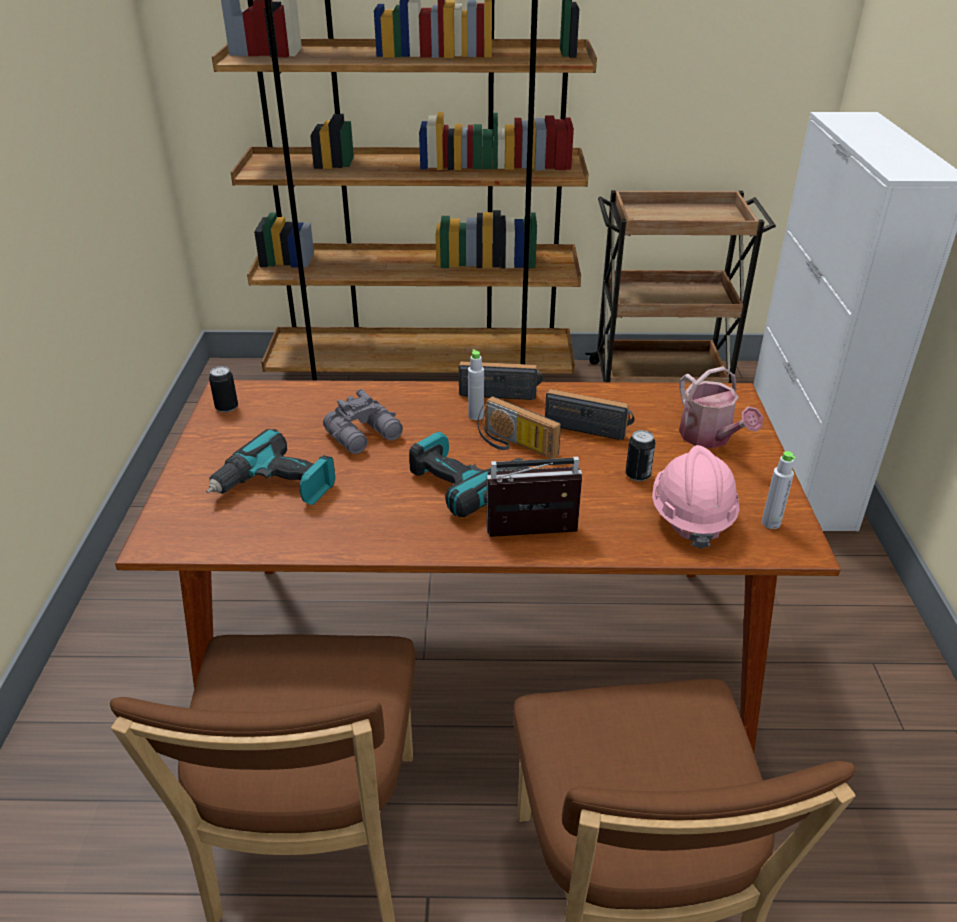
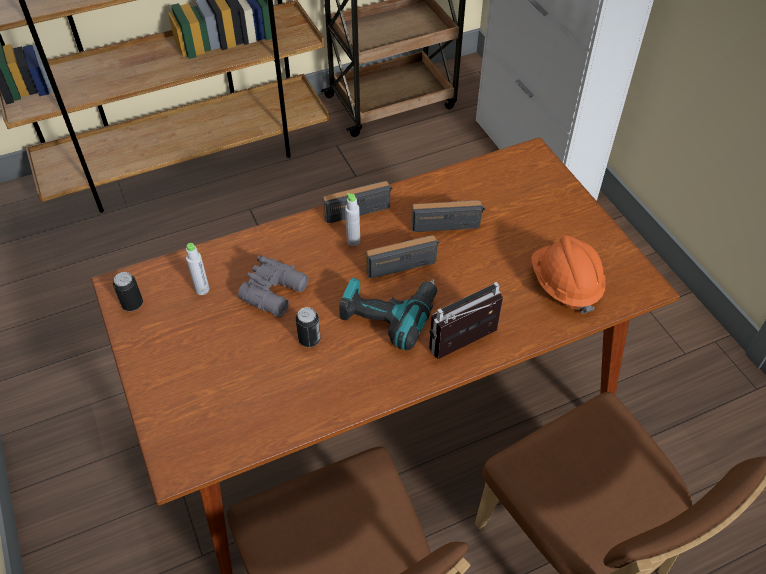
camera: 25 degrees left, 15 degrees up
power drill [206,429,335,505] -> none
radio [478,396,561,459] -> radio turned 150 degrees clockwise [366,235,440,278]
can [625,430,656,481] -> can moved to [296,307,321,347]
pink hard hat [652,445,739,549] -> orange hard hat [531,235,605,314]
watering can [679,366,763,448] -> none
grey bottle [762,451,796,529] -> grey bottle moved to [186,243,209,295]

